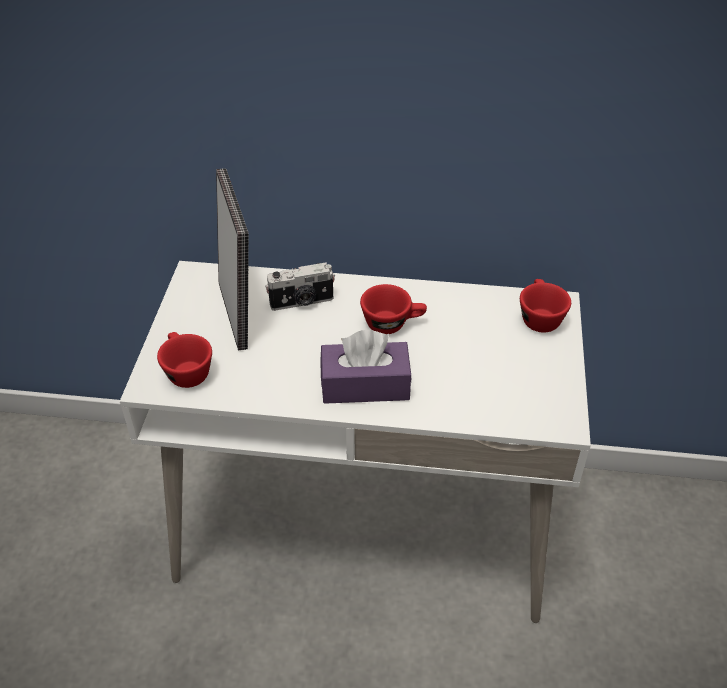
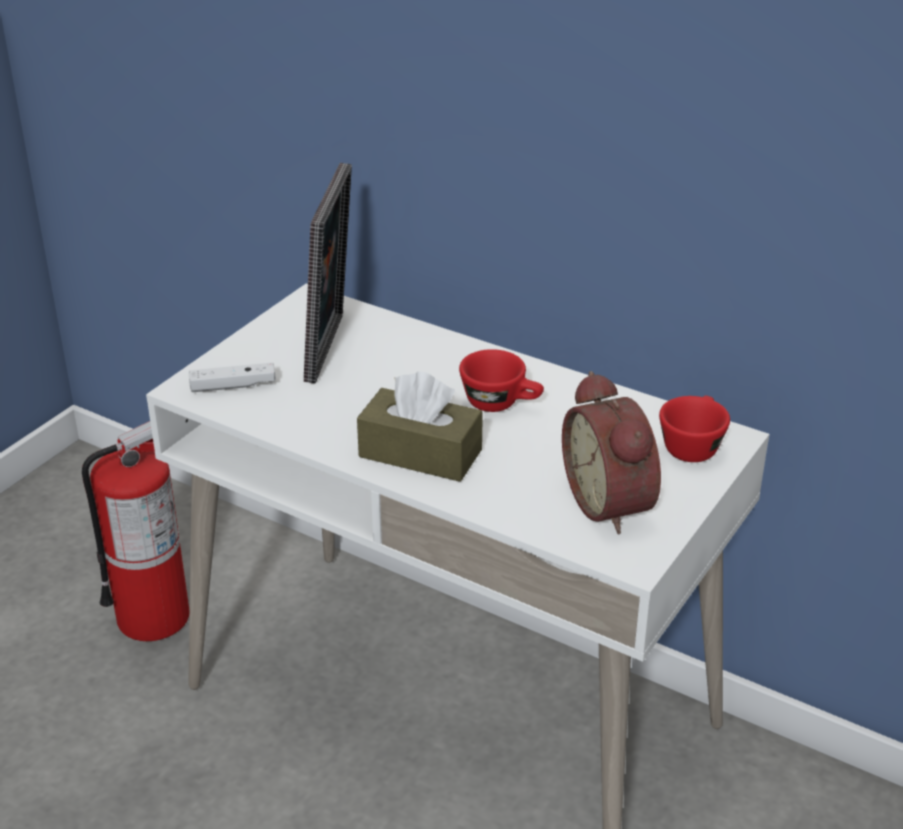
camera: 25 degrees right, 10 degrees down
red cup [157,332,212,388] -> white game controller [189,362,276,392]
camera [265,262,335,311] -> none
purple tissue box [320,330,412,404] -> brown tissue box [357,371,483,482]
none -> fire extinguisher [82,421,190,641]
none -> alarm clock [562,371,661,535]

